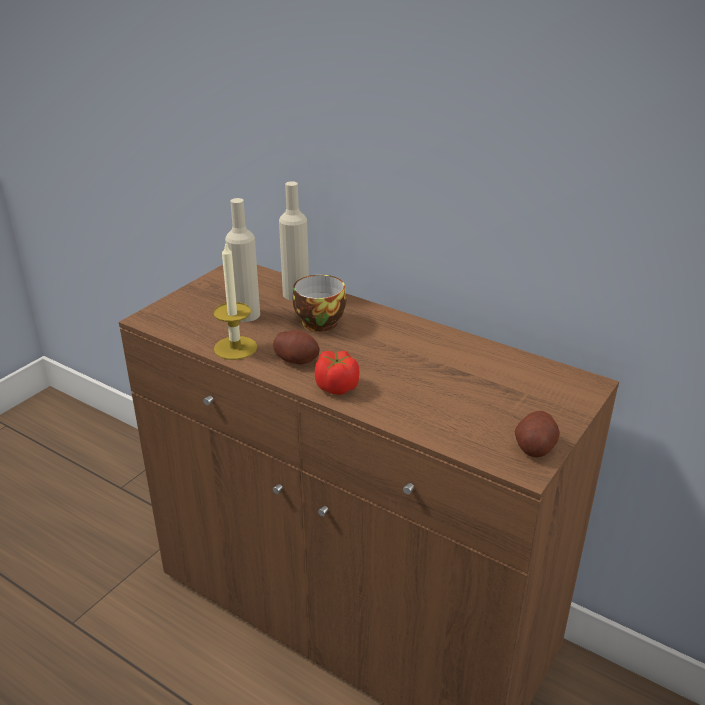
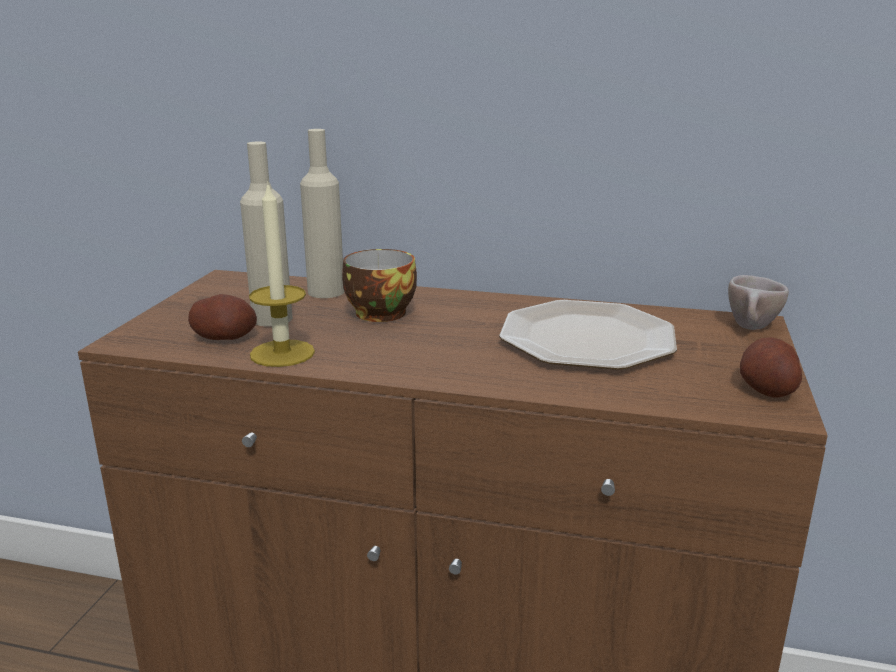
camera: 20 degrees left, 10 degrees down
potato [273,330,320,365] -> potato moved to [188,294,257,340]
tomato [315,351,359,395] -> none
none -> plate [499,300,677,370]
none -> beige cup [728,275,789,330]

